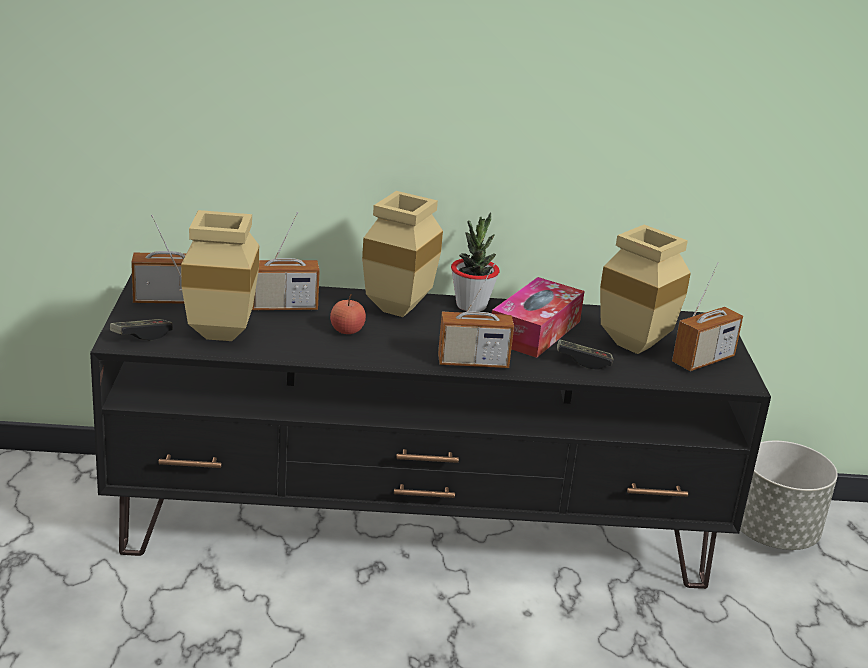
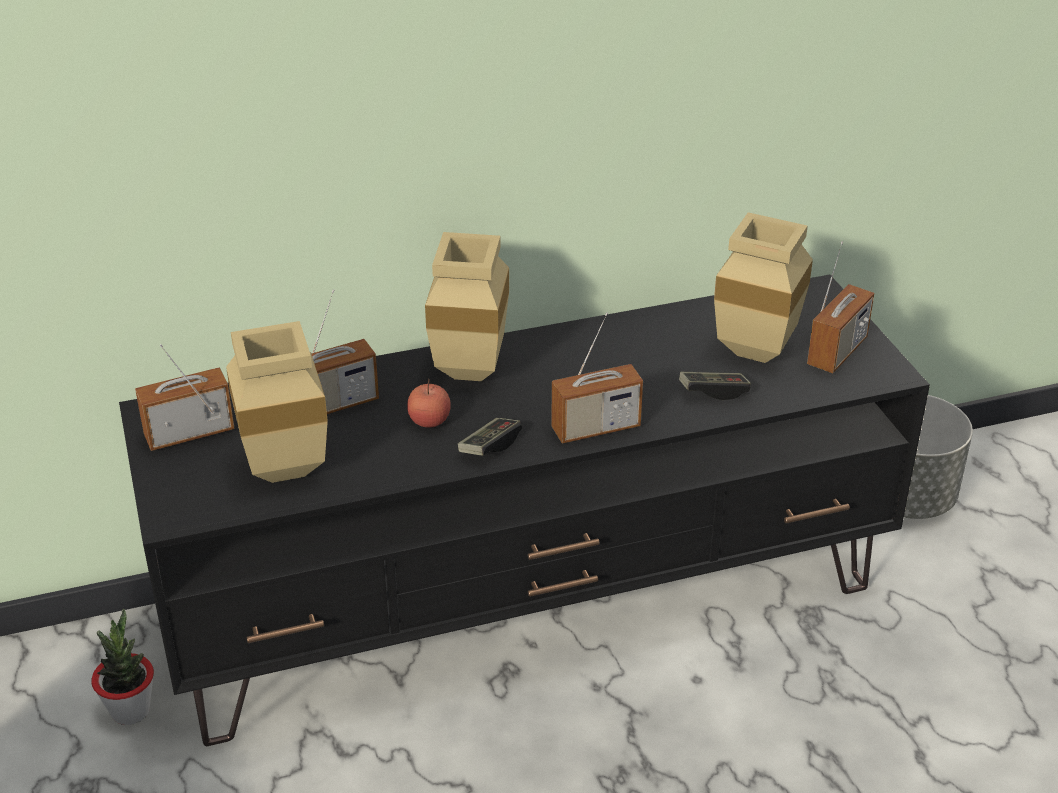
camera: 15 degrees left, 10 degrees up
game controller [110,319,173,341] -> game controller moved to [458,418,522,456]
potted plant [451,212,500,312] -> potted plant moved to [91,609,154,725]
tissue box [492,277,585,358] -> none

